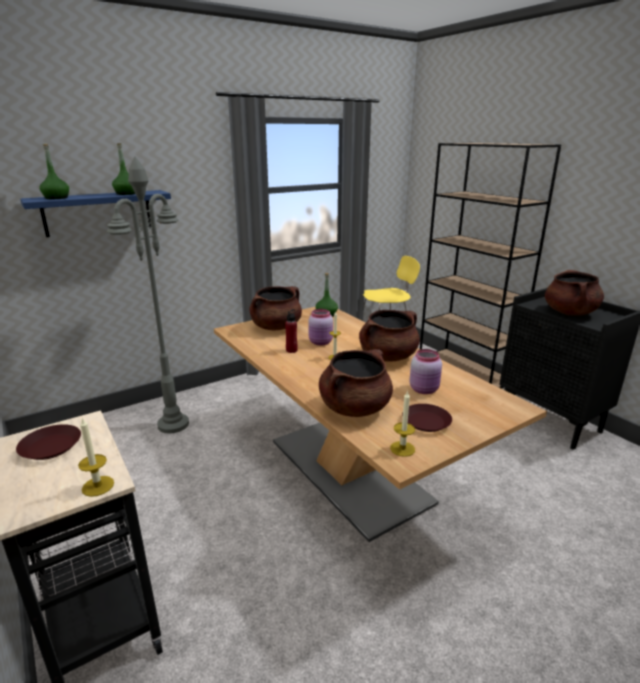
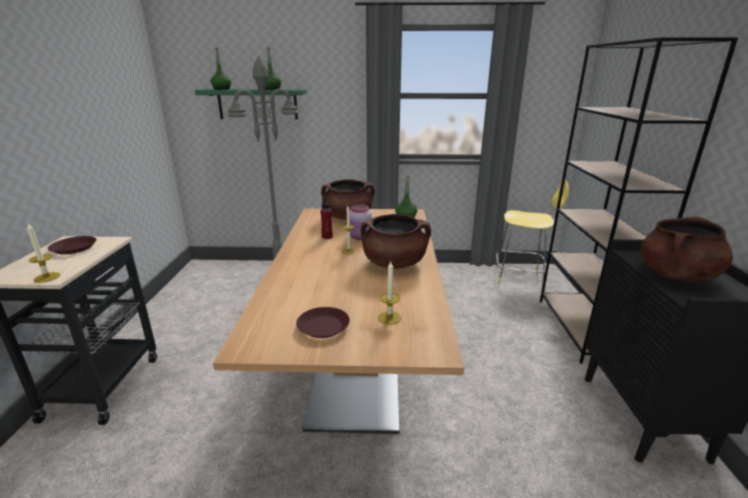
camera: 35 degrees right, 0 degrees up
blue shelf [20,190,171,237] -> green shelf [195,89,307,119]
brown cooking pot [319,349,393,417] -> none
candle [390,390,415,457] -> candle moved to [378,262,401,325]
pink jar [409,349,442,394] -> none

